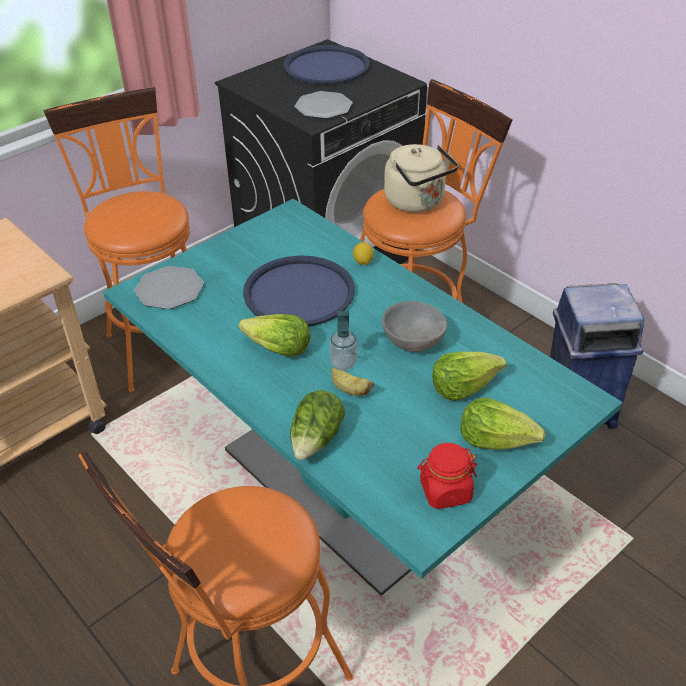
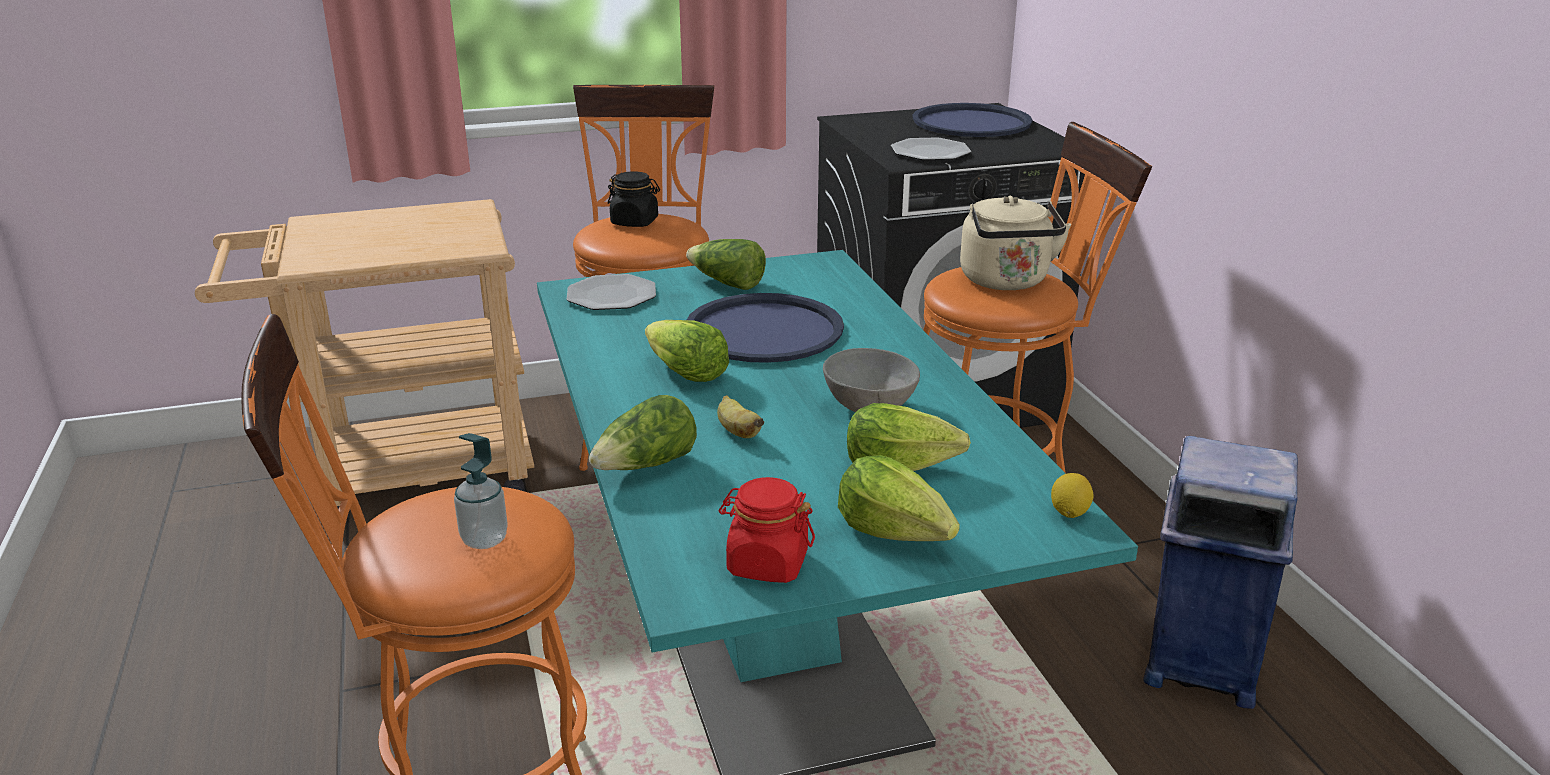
camera: 25 degrees right, 15 degrees down
soap dispenser [330,311,357,370] -> soap dispenser moved to [454,433,508,549]
lemon [353,242,374,265] -> lemon moved to [1051,473,1093,518]
none -> black jar [608,171,660,227]
none -> lettuce [686,239,766,290]

